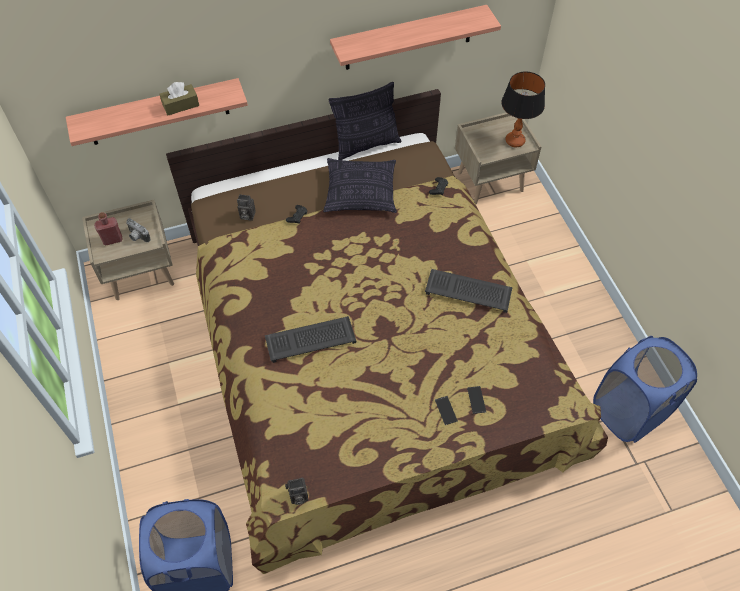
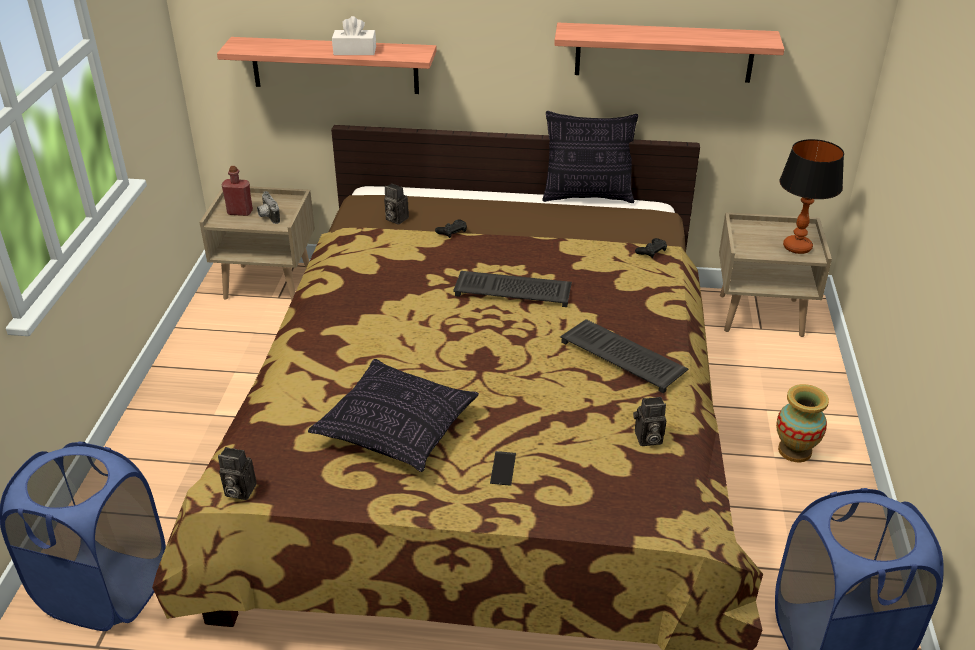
camera: 25 degrees right, 20 degrees down
brown tissue box [160,82,199,116] -> white tissue box [332,16,376,55]
keyboard [265,316,356,363] -> keyboard moved to [453,271,572,307]
pillow [323,158,397,213] -> pillow moved to [308,359,479,472]
phone [467,386,486,414] -> none
none -> camera [633,397,666,446]
none -> vase [776,384,829,462]

